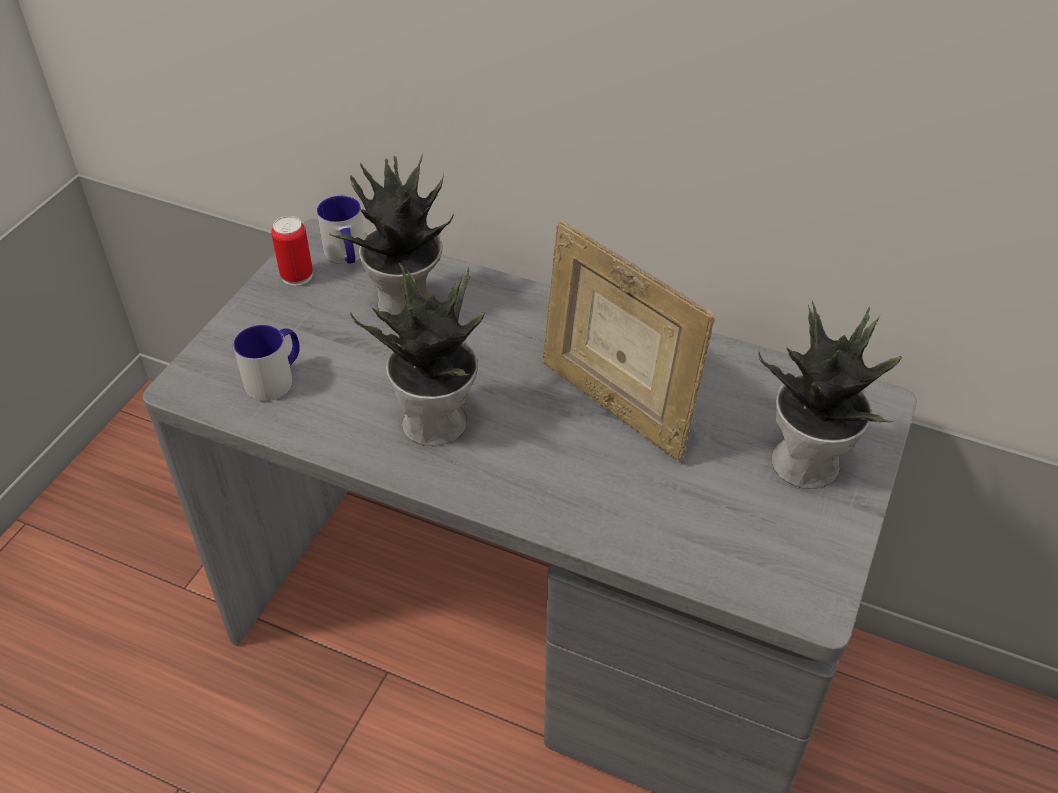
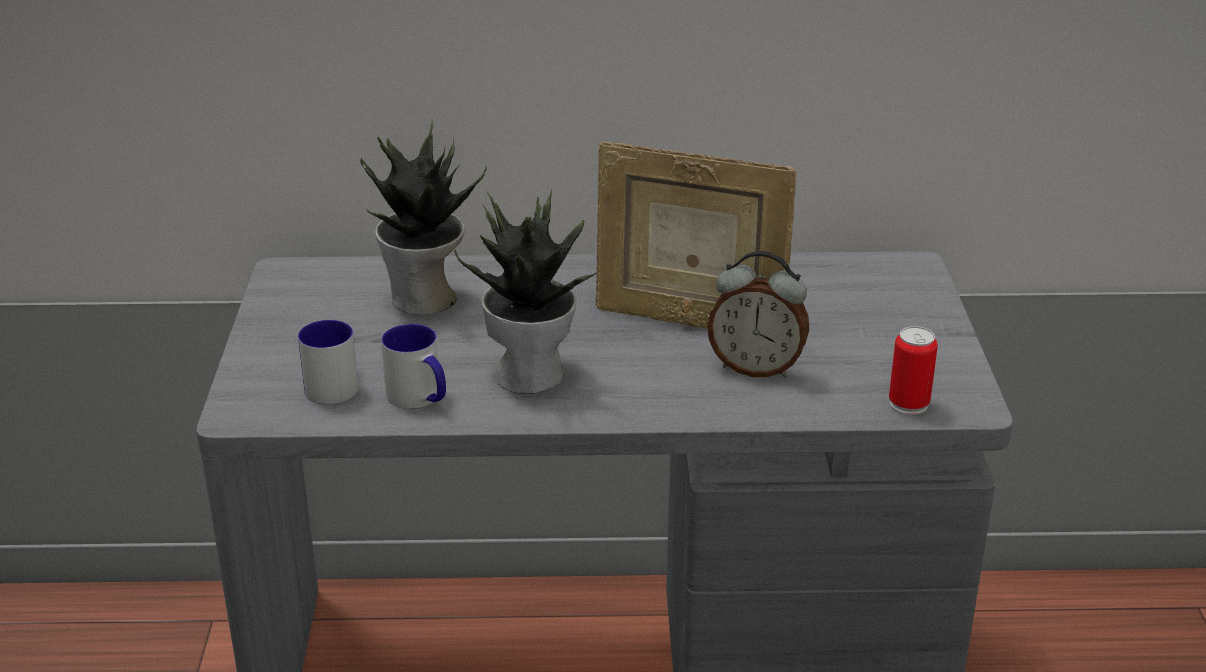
camera: 25 degrees left, 15 degrees down
can [271,216,313,286] -> can moved to [889,326,938,415]
mug [317,196,365,264] -> mug moved to [381,324,446,409]
potted plant [759,301,902,489] -> none
none -> alarm clock [707,251,809,378]

